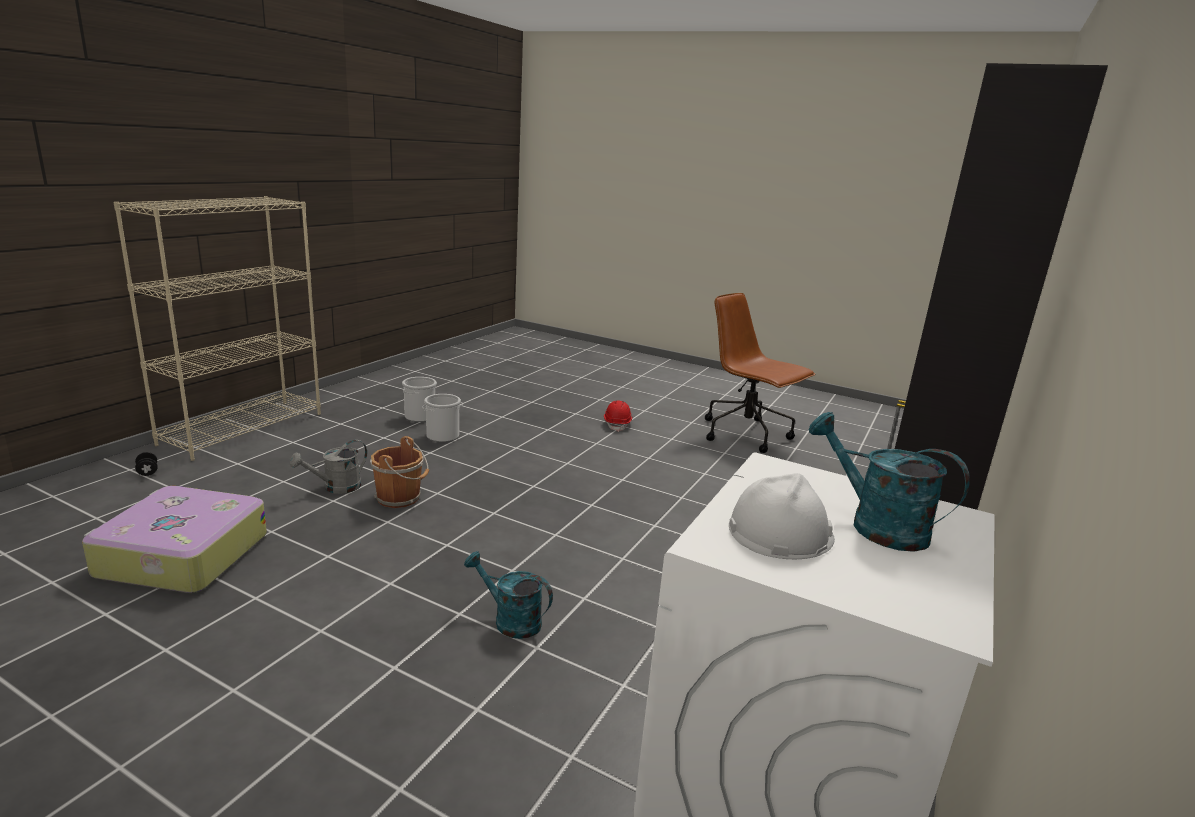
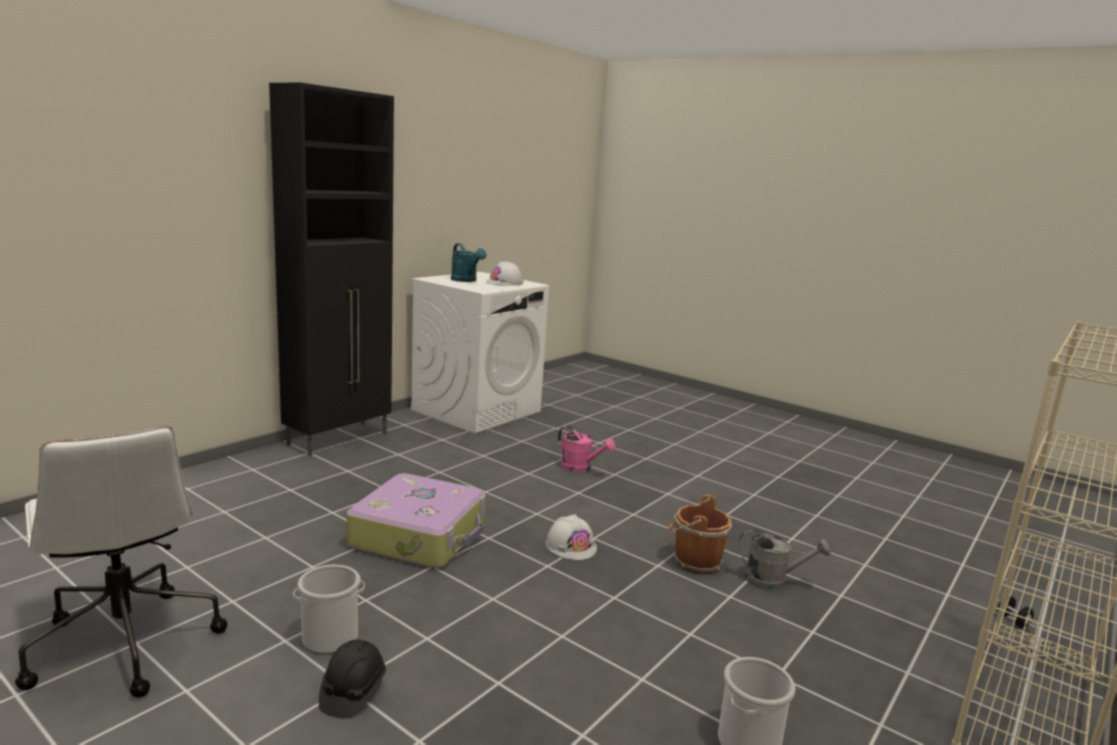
camera: 170 degrees left, 5 degrees down
suitcase [82,486,267,593] -> suitcase moved to [347,473,486,568]
grey watering can [290,440,367,494] -> grey watering can turned 45 degrees clockwise [739,529,831,590]
bucket [422,394,463,442] -> bucket moved to [293,565,365,654]
turquoise watering can [464,551,553,639] -> pink watering can [558,425,615,472]
red hard hat [604,401,632,432] -> black hard hat [319,640,386,718]
brown office chair [705,293,815,453] -> white office chair [15,426,227,698]
none -> white hard hat [545,514,597,560]

